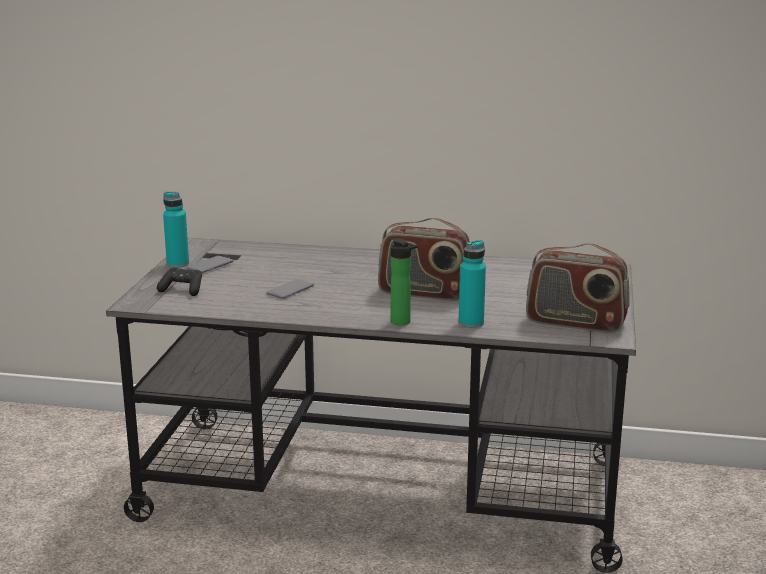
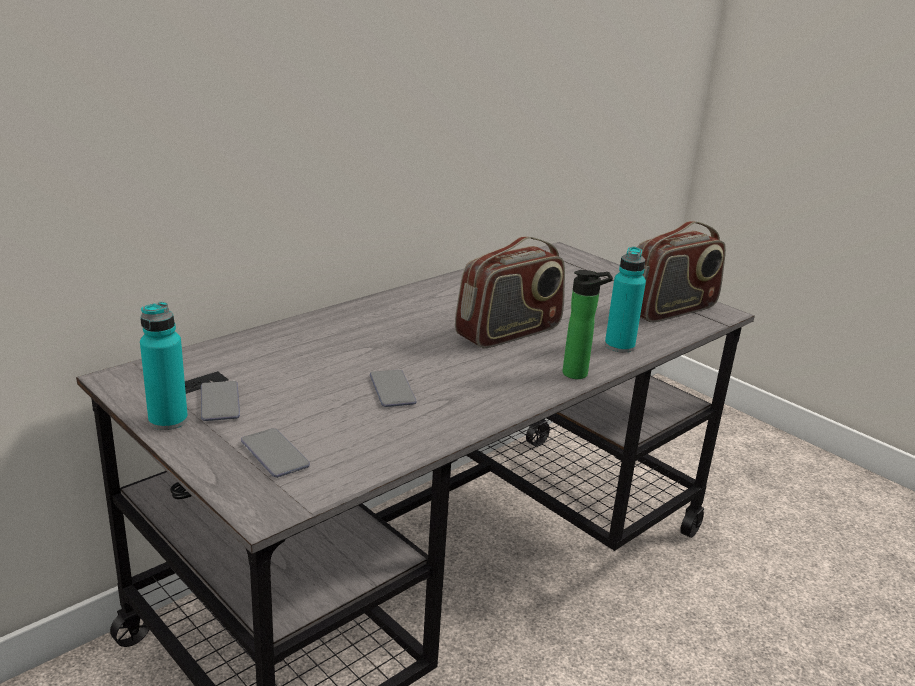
camera: 55 degrees left, 5 degrees up
black game controller [157,267,202,296] -> phone [241,428,310,478]

